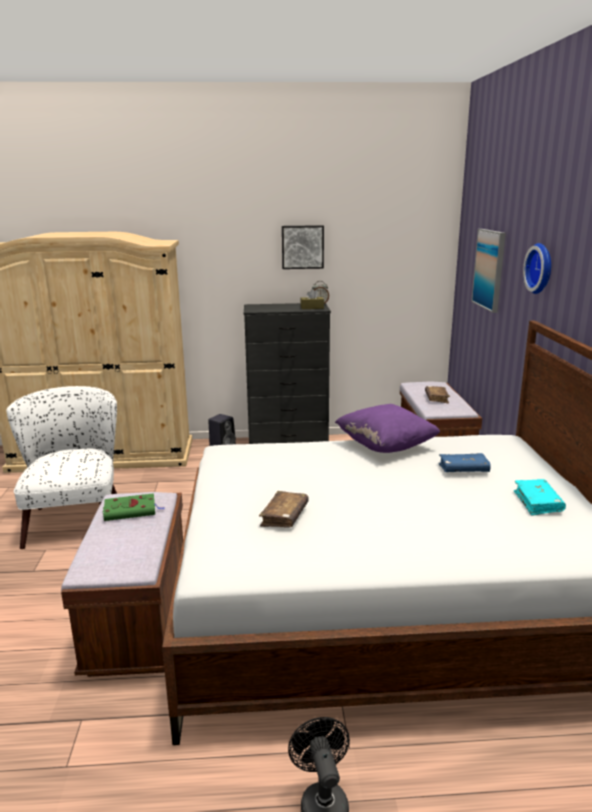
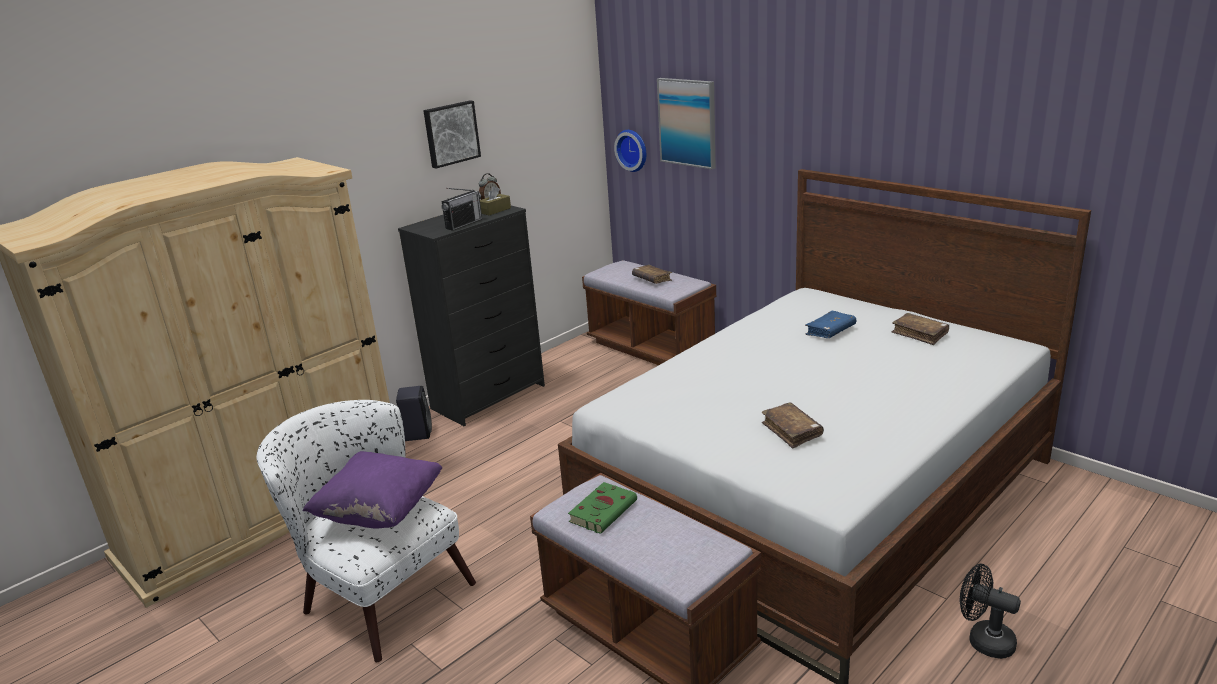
camera: 40 degrees left, 5 degrees up
purple pillow [335,404,440,453] -> purple pillow moved to [303,451,443,529]
turquoise book [514,479,566,516] -> brown book [892,313,949,345]
wall clock [523,243,551,294] -> wall clock moved to [614,130,646,172]
none -> radio [441,188,482,231]

